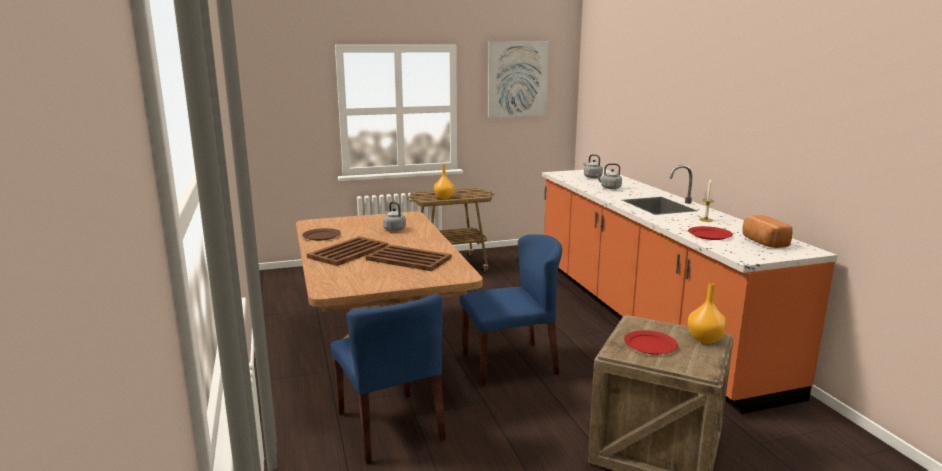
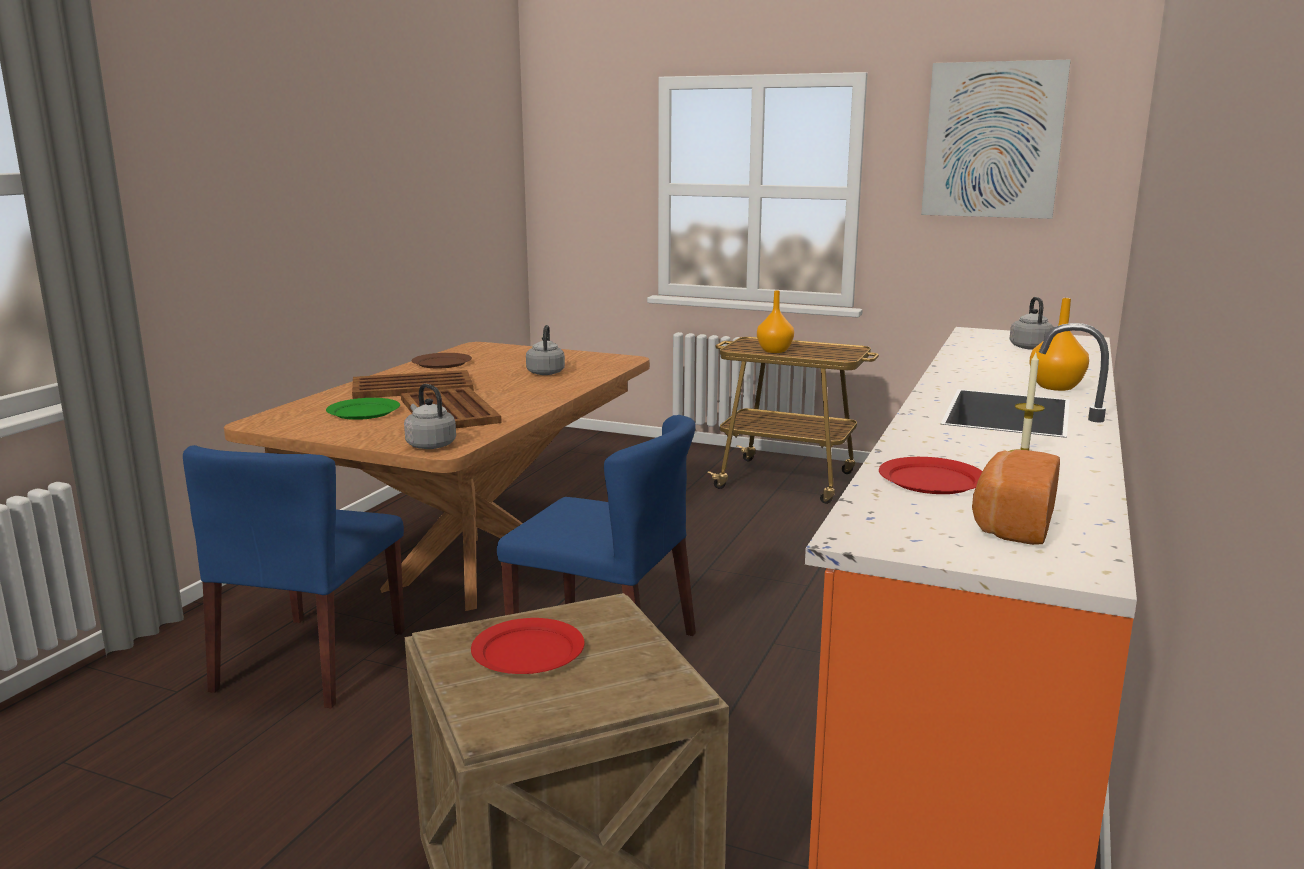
camera: 40 degrees right, 0 degrees up
grey kettle [596,163,622,189] -> grey kettle moved to [404,384,456,449]
orange vase [688,283,727,344] -> orange vase moved to [1029,298,1089,391]
none -> green plate [326,398,400,420]

